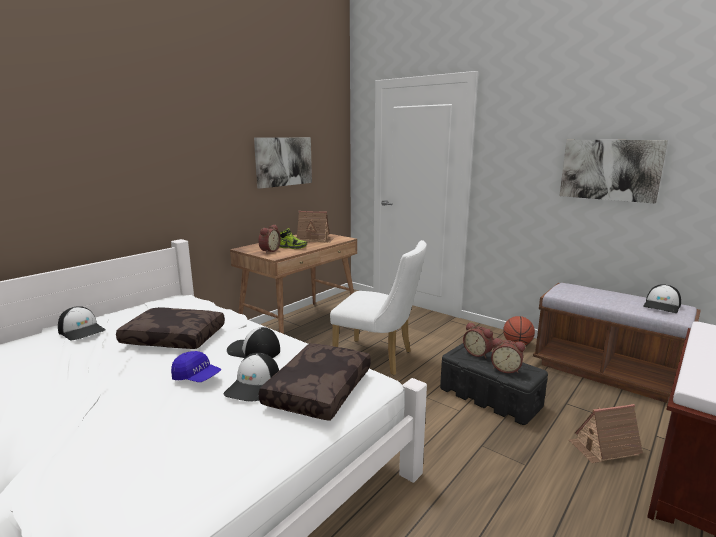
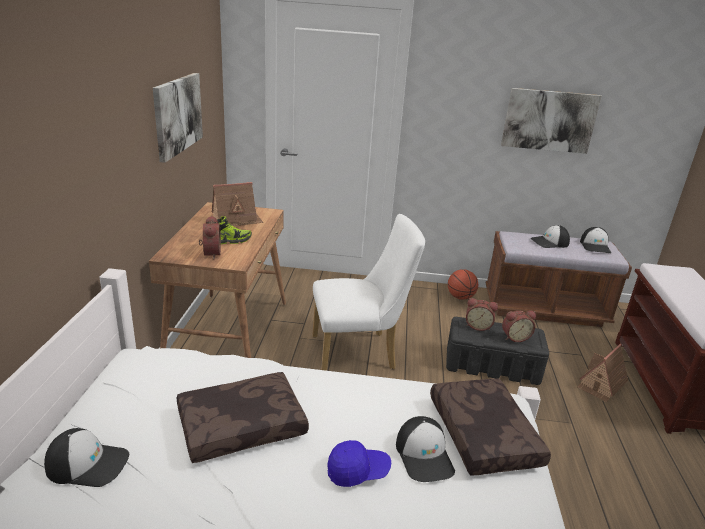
camera: 35 degrees left, 10 degrees up
cap [227,327,280,358] -> cap moved to [531,225,570,248]

